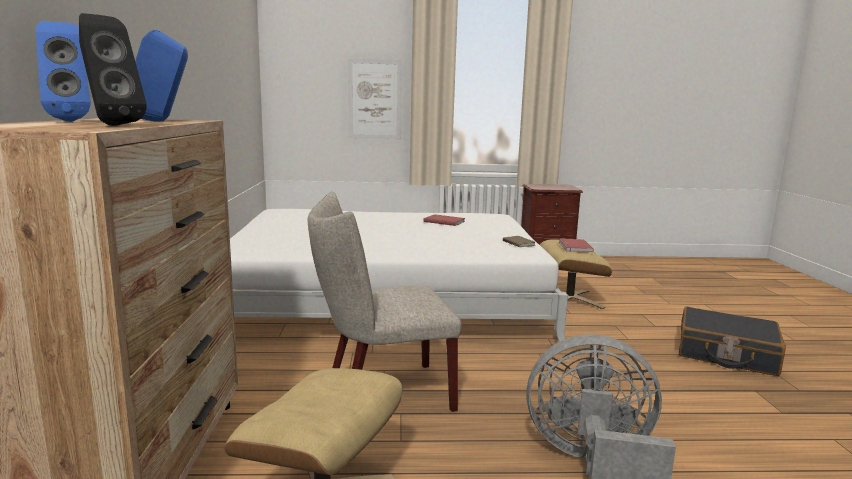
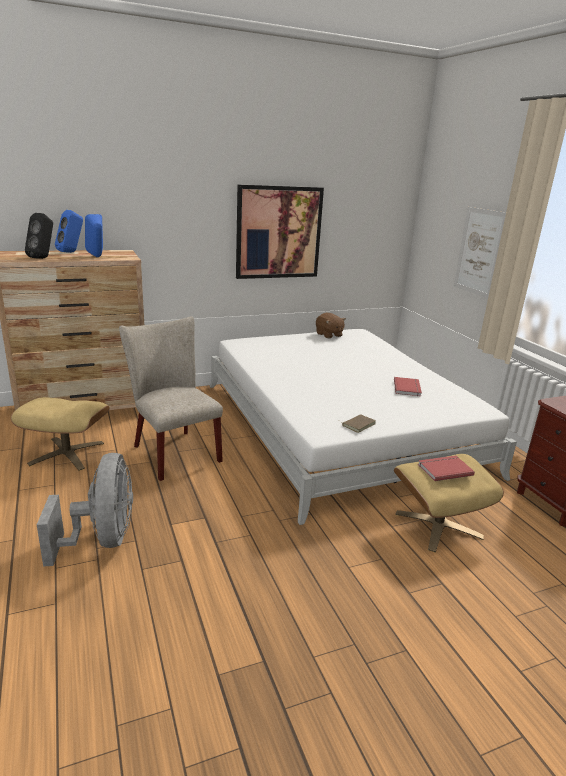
camera: 70 degrees right, 10 degrees up
black suitcase [679,307,786,376] -> none
none -> picture [236,185,324,279]
none -> brown plush toy [316,312,346,339]

